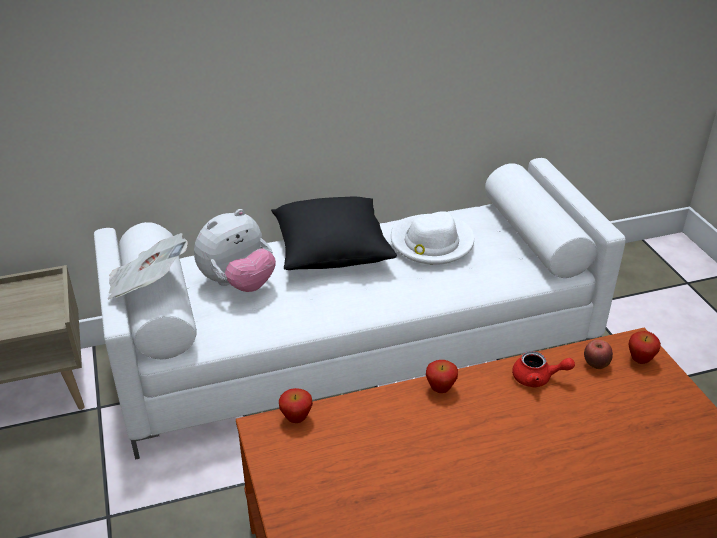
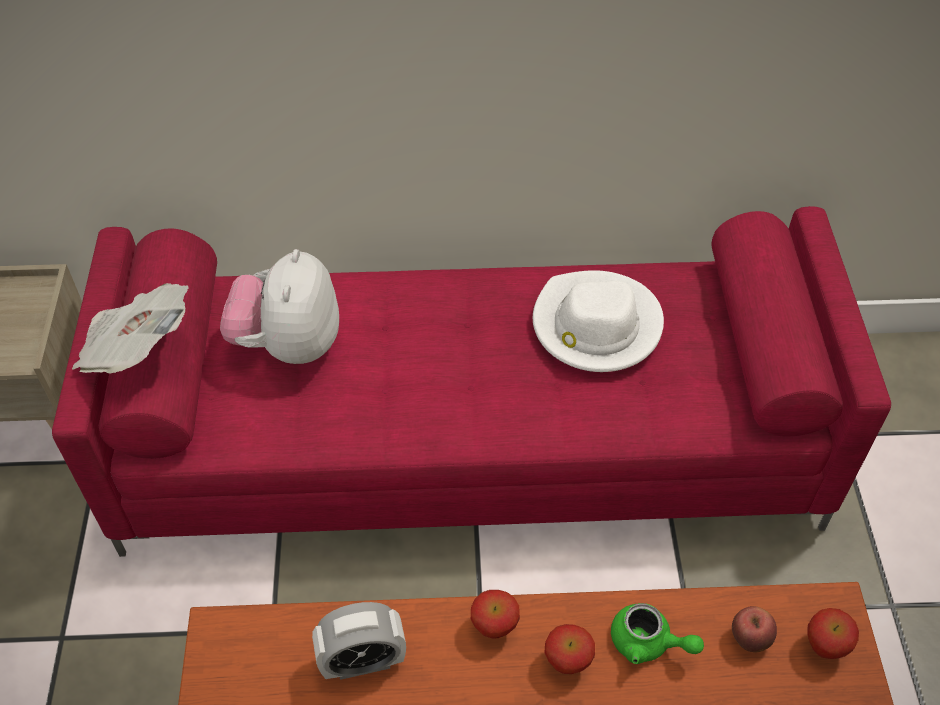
camera: 15 degrees right, 15 degrees up
white sofa [94,158,626,460] -> red sofa [52,206,891,557]
plush toy [194,209,276,292] -> plush toy turned 120 degrees clockwise [220,249,339,364]
black pillow [271,197,397,270] -> none
apple [279,388,313,423] -> apple moved to [544,624,595,674]
red teapot [512,351,575,388] -> green teapot [611,603,704,664]
none -> alarm clock [312,602,406,680]

